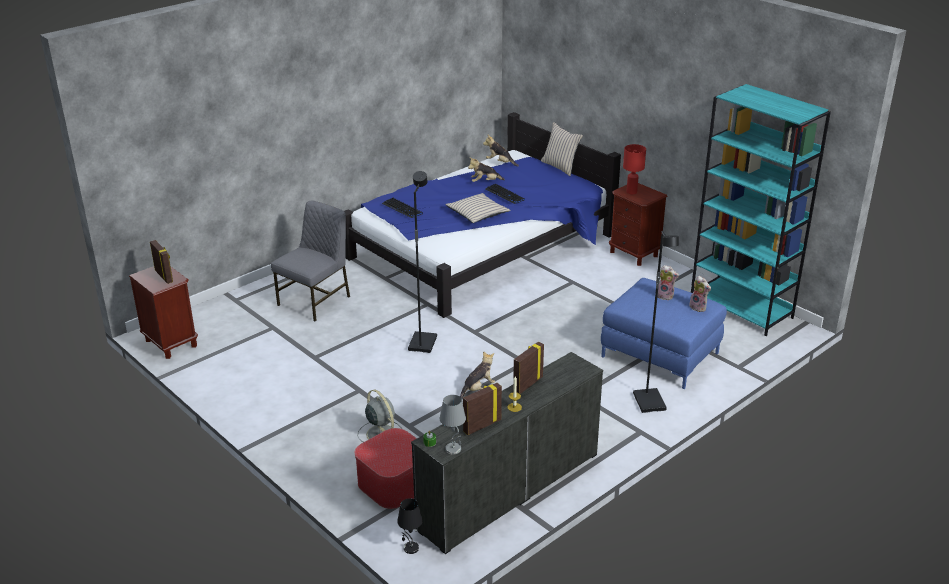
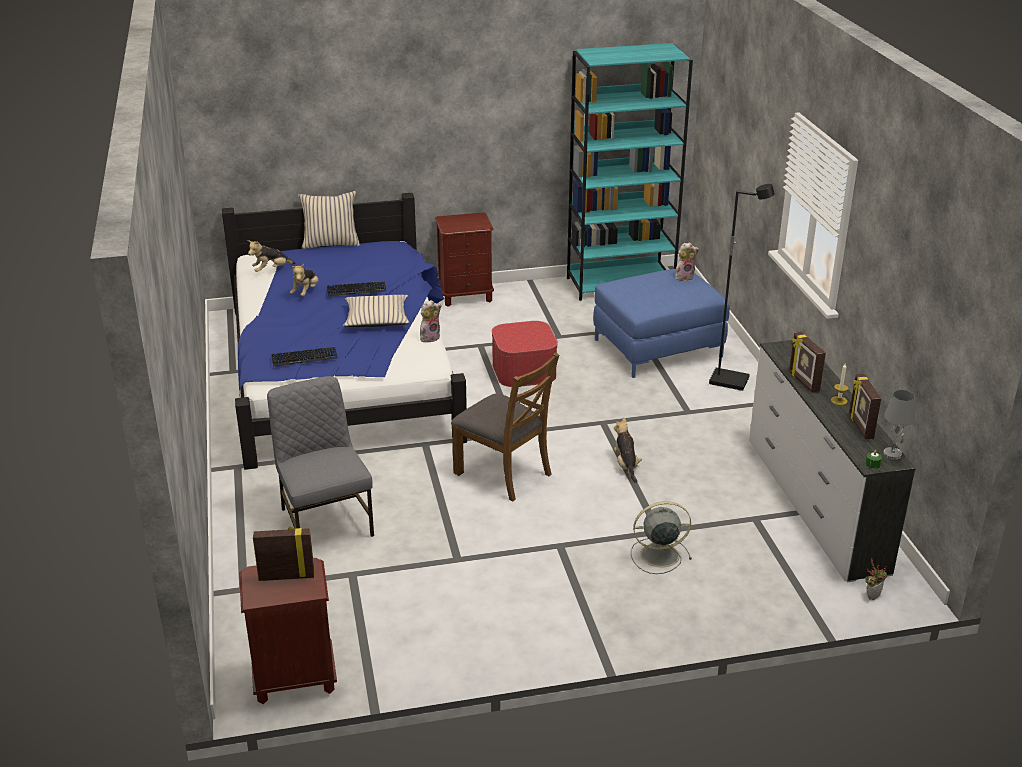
camera: 60 degrees left, 0 degrees up
ottoman [355,428,417,509] -> ottoman moved to [492,321,558,387]
black table lamp [397,498,423,554] -> potted plant [865,558,887,600]
black floor lamp [408,171,437,353] -> brown chair [451,352,559,501]
black dresser [411,352,603,554] -> white dresser [749,340,916,582]
red table lamp [623,144,646,194] -> none
plush toy [657,265,679,300] -> plush toy moved to [420,300,441,342]

